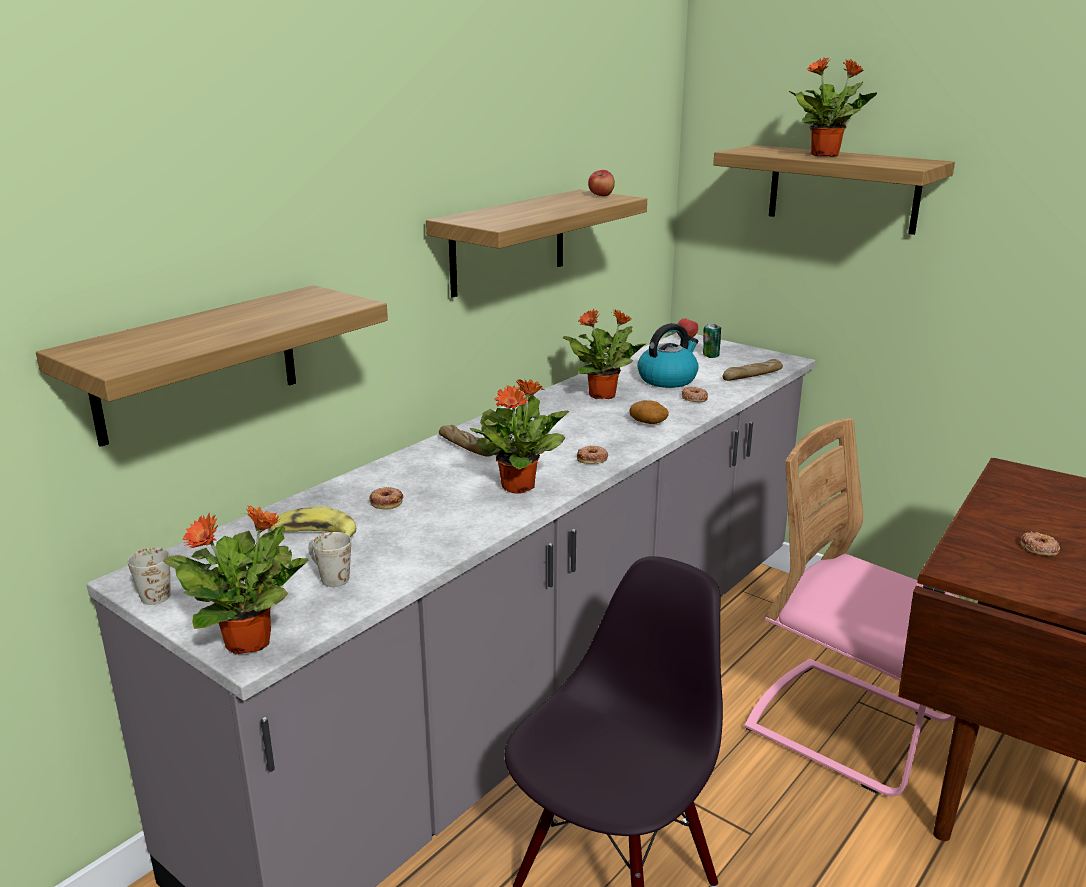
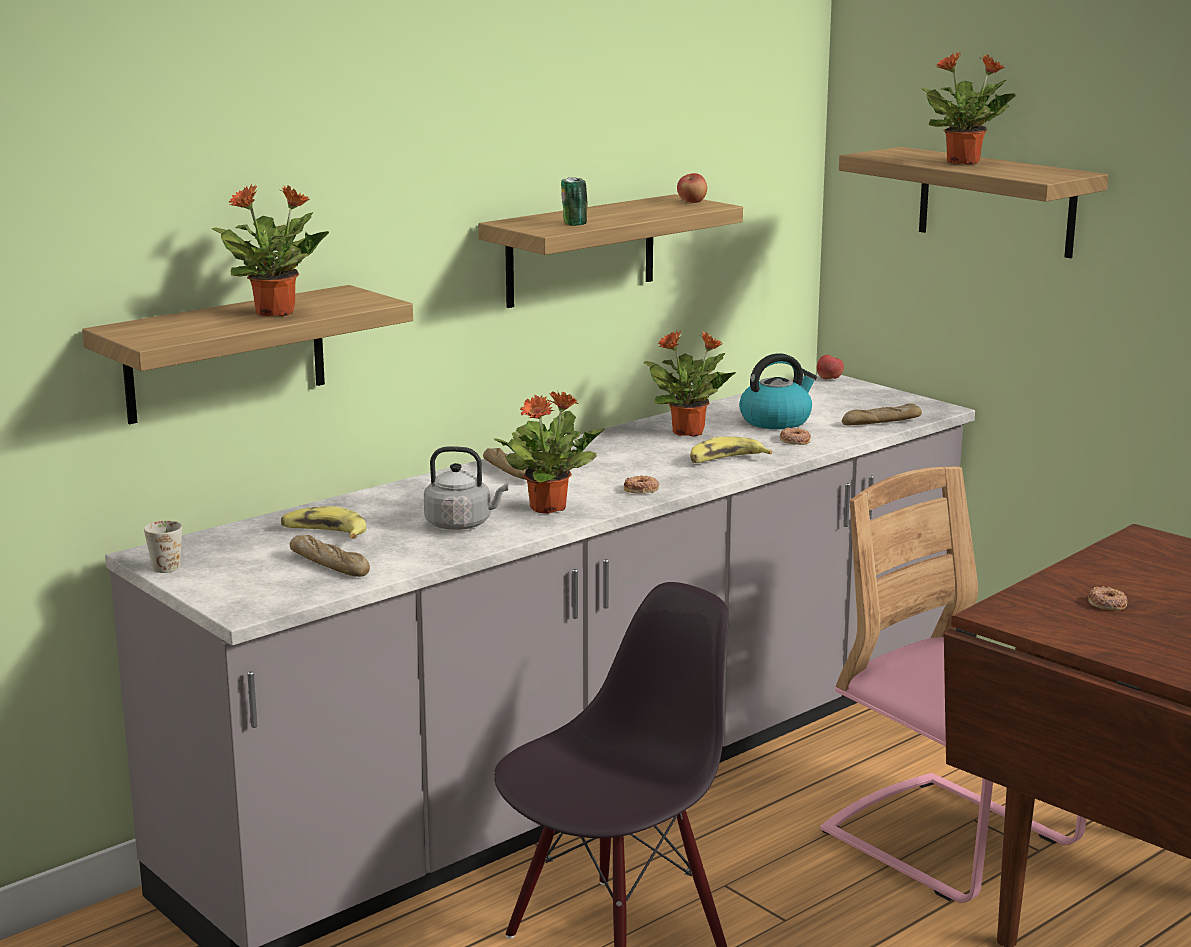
camera: 10 degrees right, 5 degrees down
potted plant [163,505,308,655] -> potted plant moved to [212,184,329,316]
white mug [308,532,351,587] -> bread [290,535,370,577]
donut [369,487,404,509] -> none
potato [629,400,669,424] -> banana [690,437,772,463]
can [703,324,721,358] -> can moved to [561,177,588,226]
none -> grey kettle [424,446,508,530]

